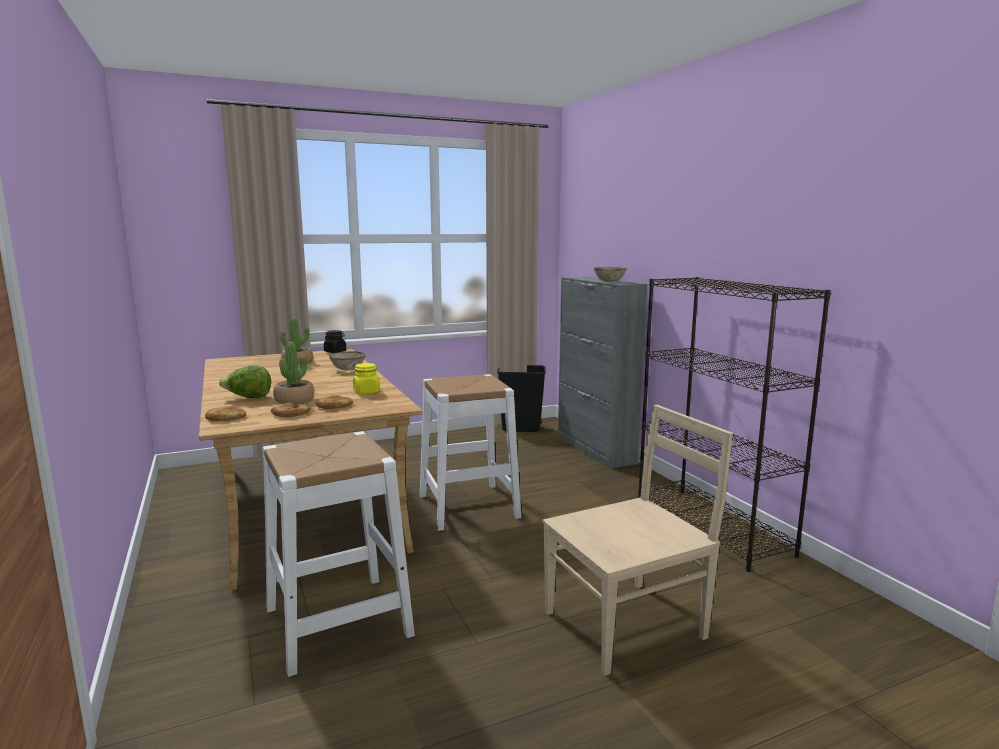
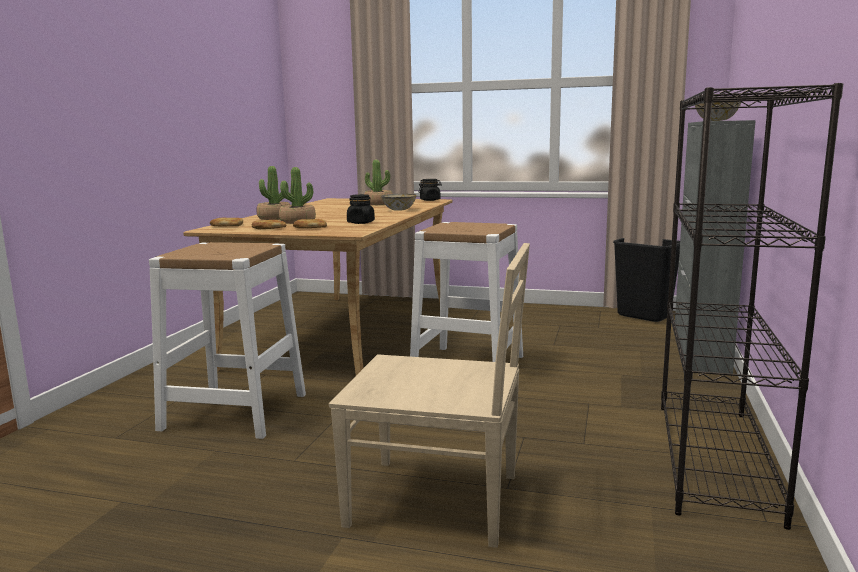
camera: 40 degrees right, 0 degrees up
lettuce [219,365,271,398] -> potted plant [257,166,290,220]
yellow jar [353,363,380,394] -> black jar [347,194,375,224]

